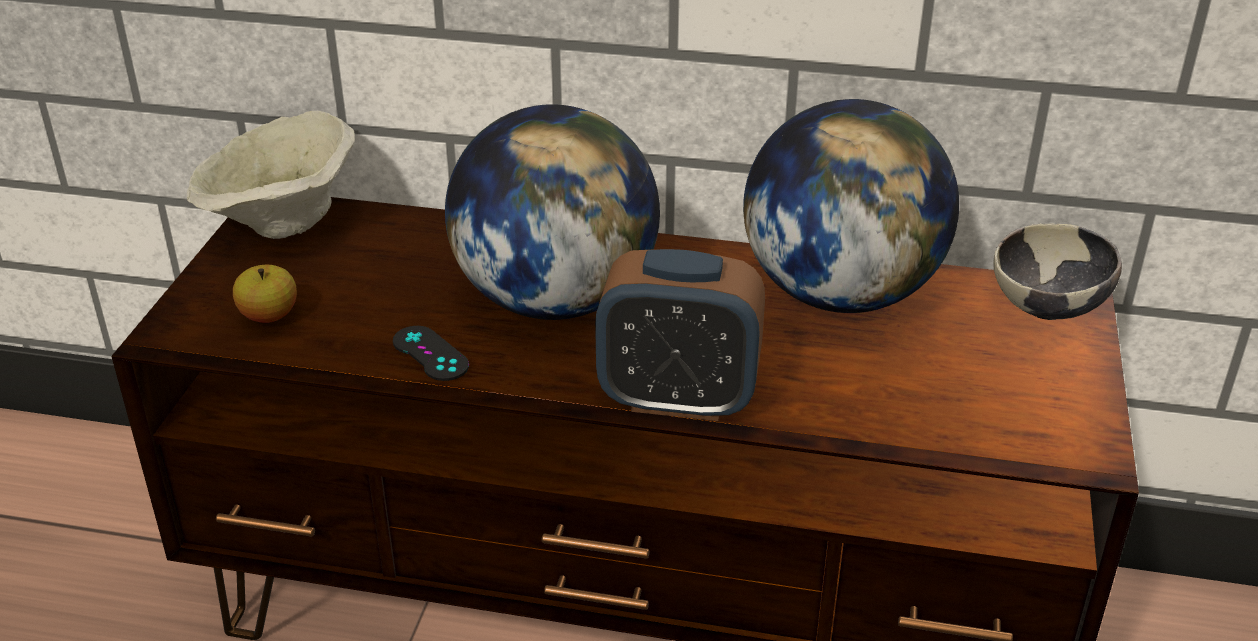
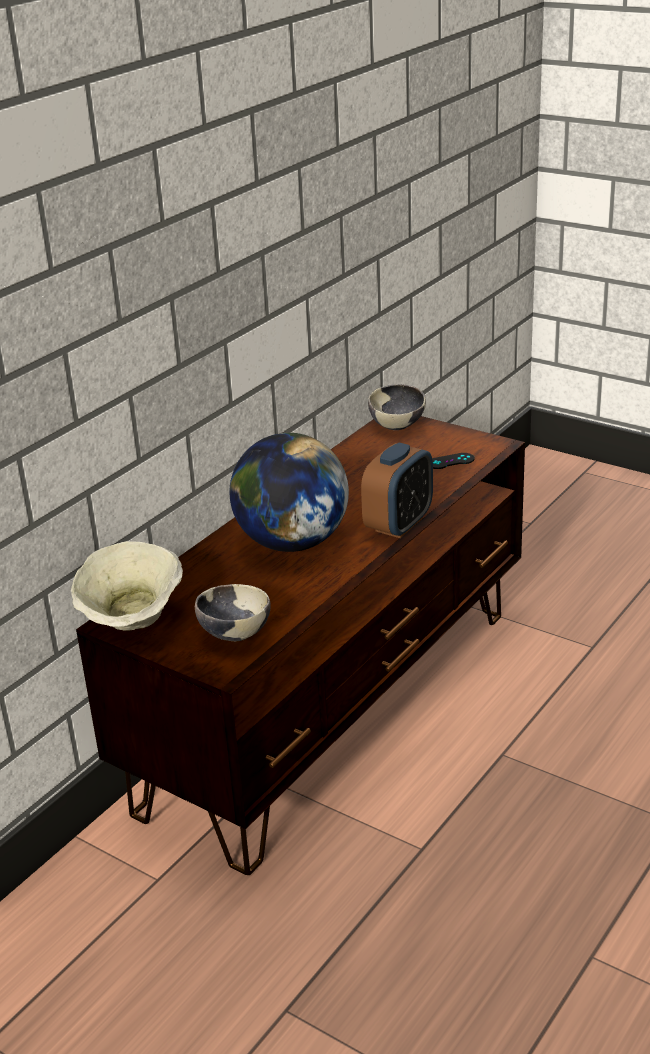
camera: 65 degrees left, 5 degrees down
apple [233,265,297,323] -> bowl [195,584,271,641]
black game controller [393,326,469,381] -> black game controller moved to [432,453,474,469]
globe [743,99,959,313] -> none

